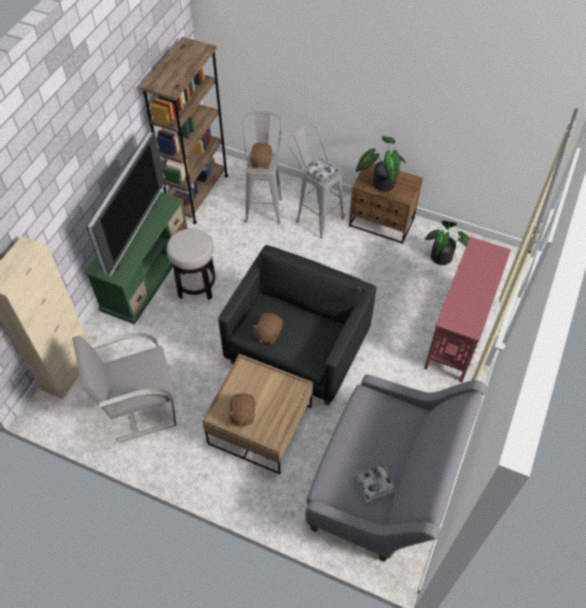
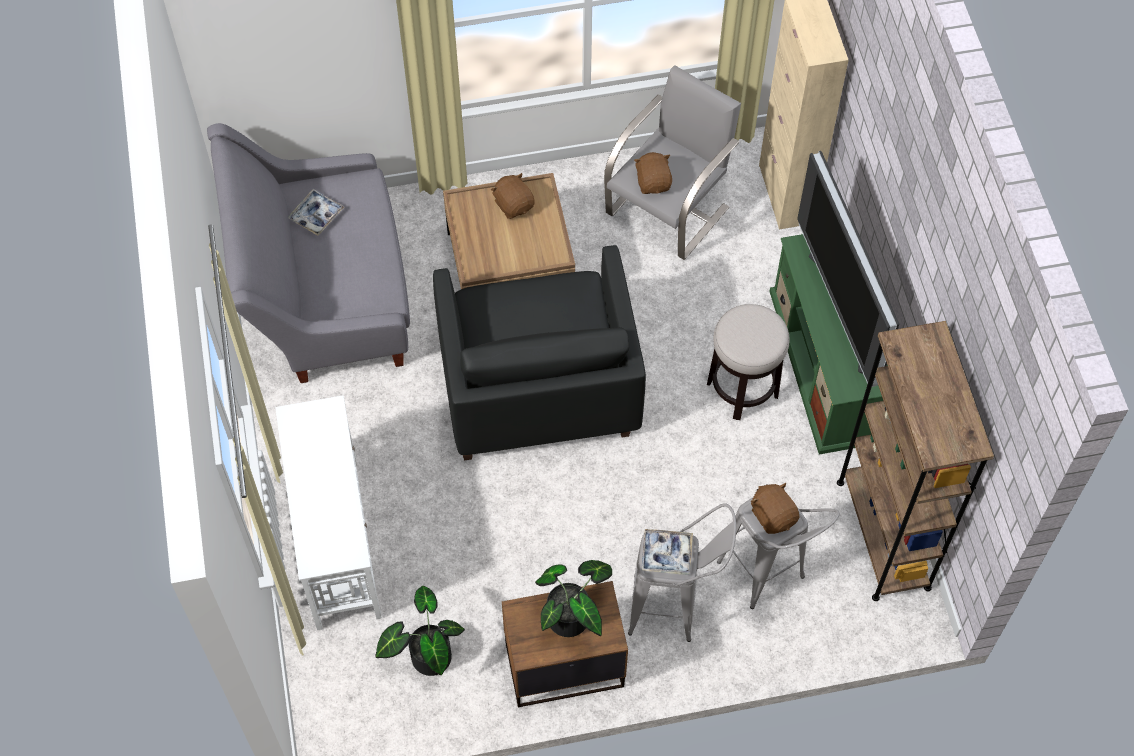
camera: 145 degrees right, 5 degrees up
brown plush toy [253,313,283,344] -> brown plush toy moved to [634,152,672,194]
red console table [424,237,511,382] -> white console table [275,395,382,630]

